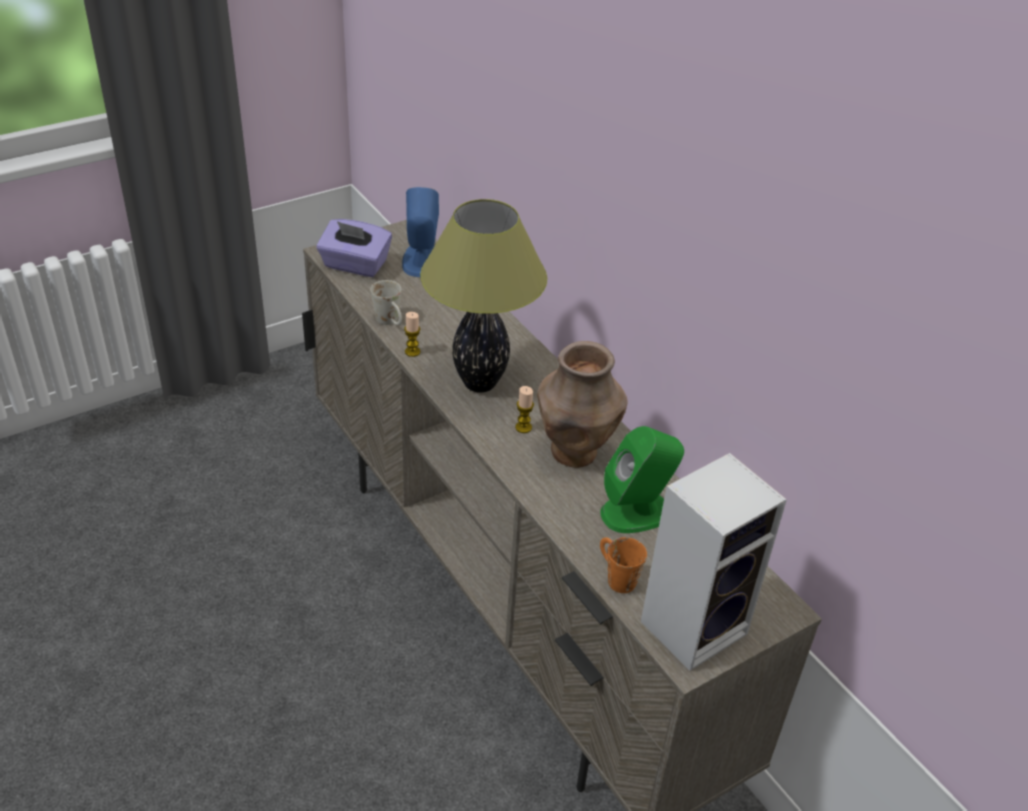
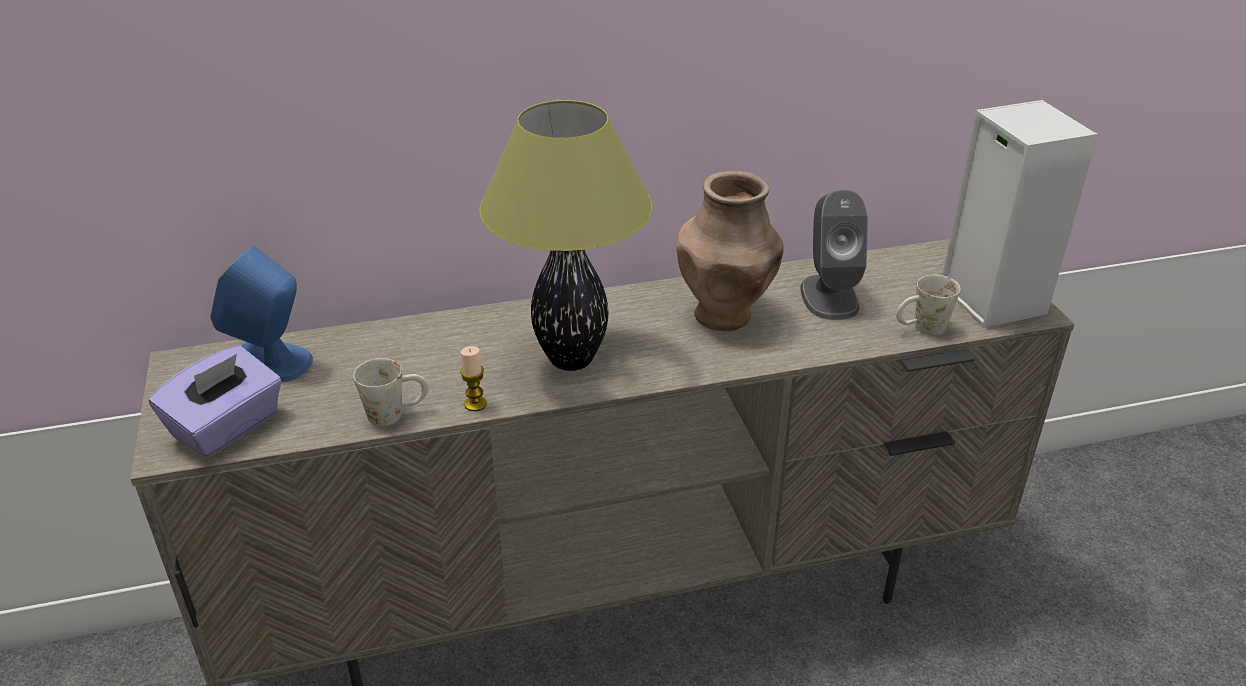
camera: 70 degrees left, 5 degrees down
candle [515,386,534,433] -> none
green speaker [600,426,684,533] -> grey speaker [800,189,868,320]
orange mug [600,537,647,593] -> white mug [896,275,961,336]

